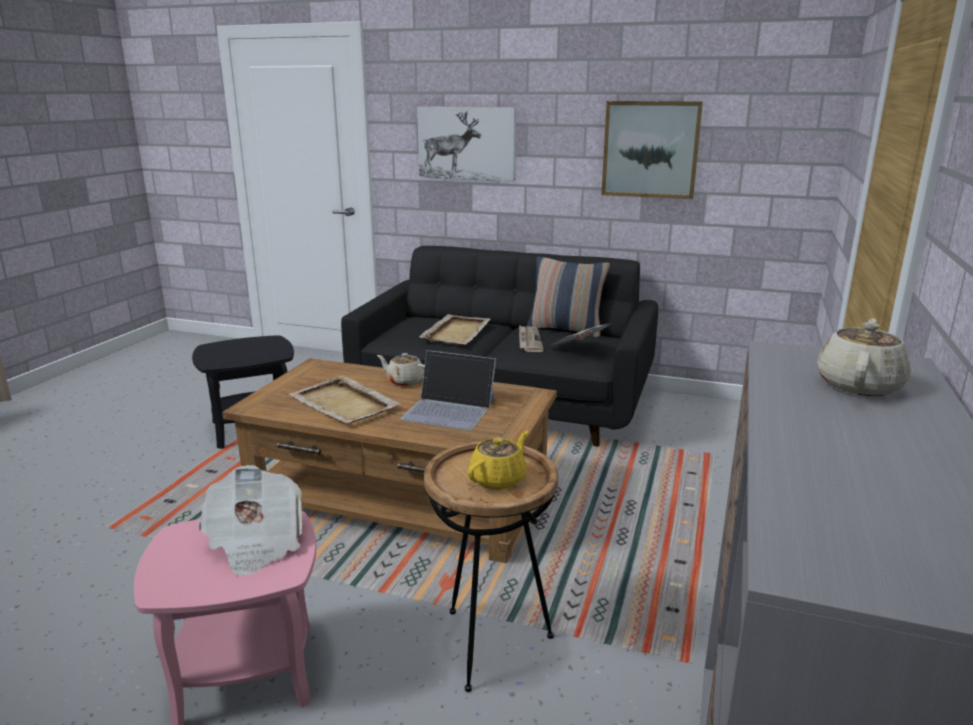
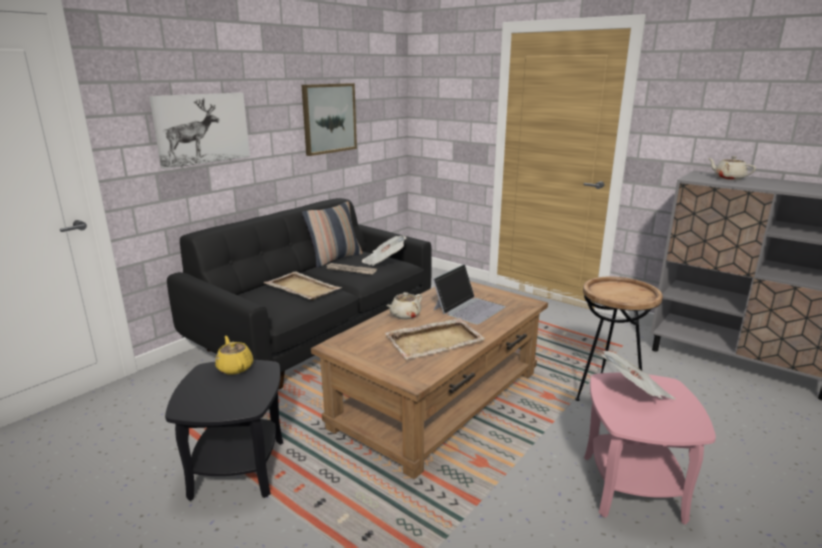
camera: 70 degrees left, 0 degrees up
yellow teapot [467,431,528,490] -> yellow teapot moved to [216,336,253,375]

